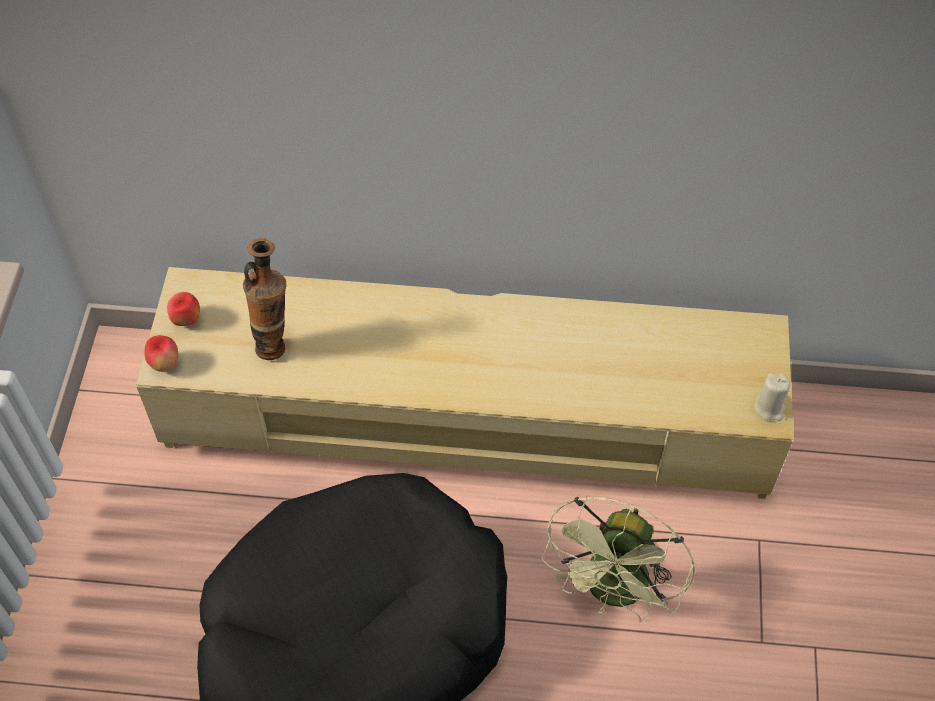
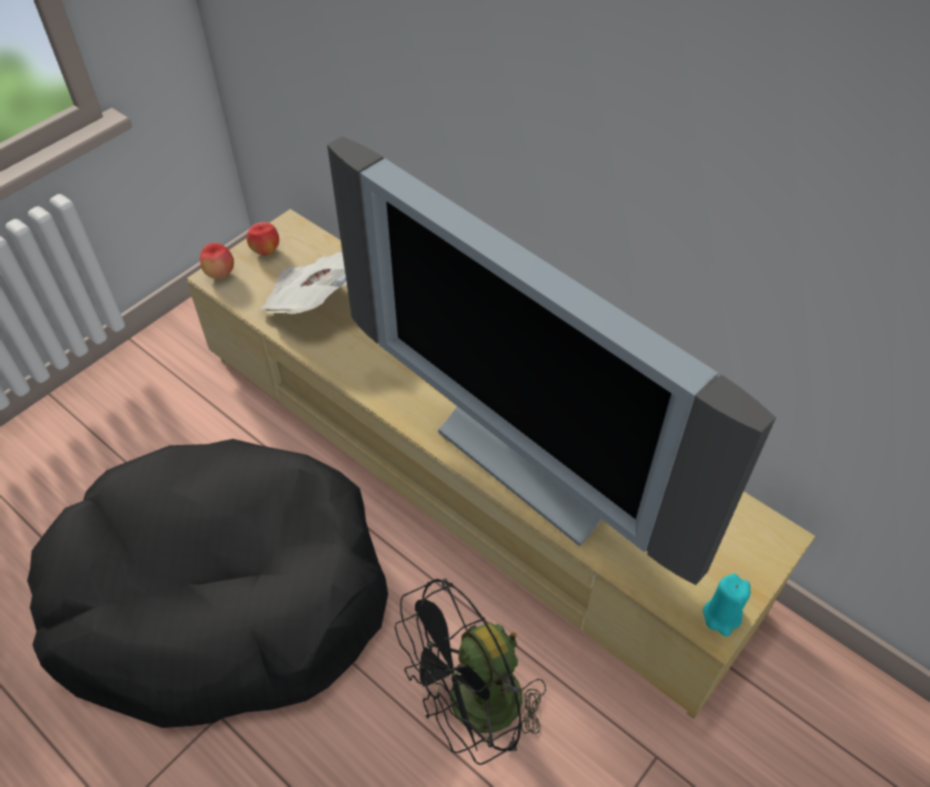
camera: 35 degrees right, 5 degrees down
vase [243,238,286,360] -> newspaper [259,251,347,314]
green fan [541,497,695,622] -> black fan [395,578,546,765]
beige candle [754,373,791,422] -> turquoise candle [703,574,750,636]
none -> television [327,137,776,585]

